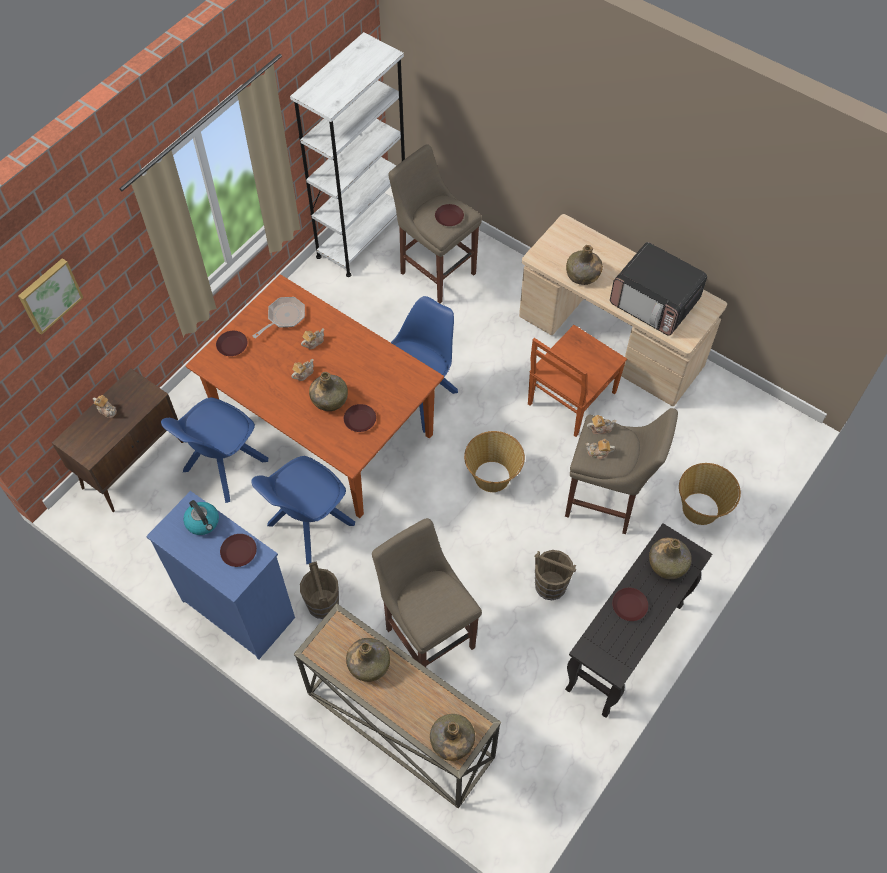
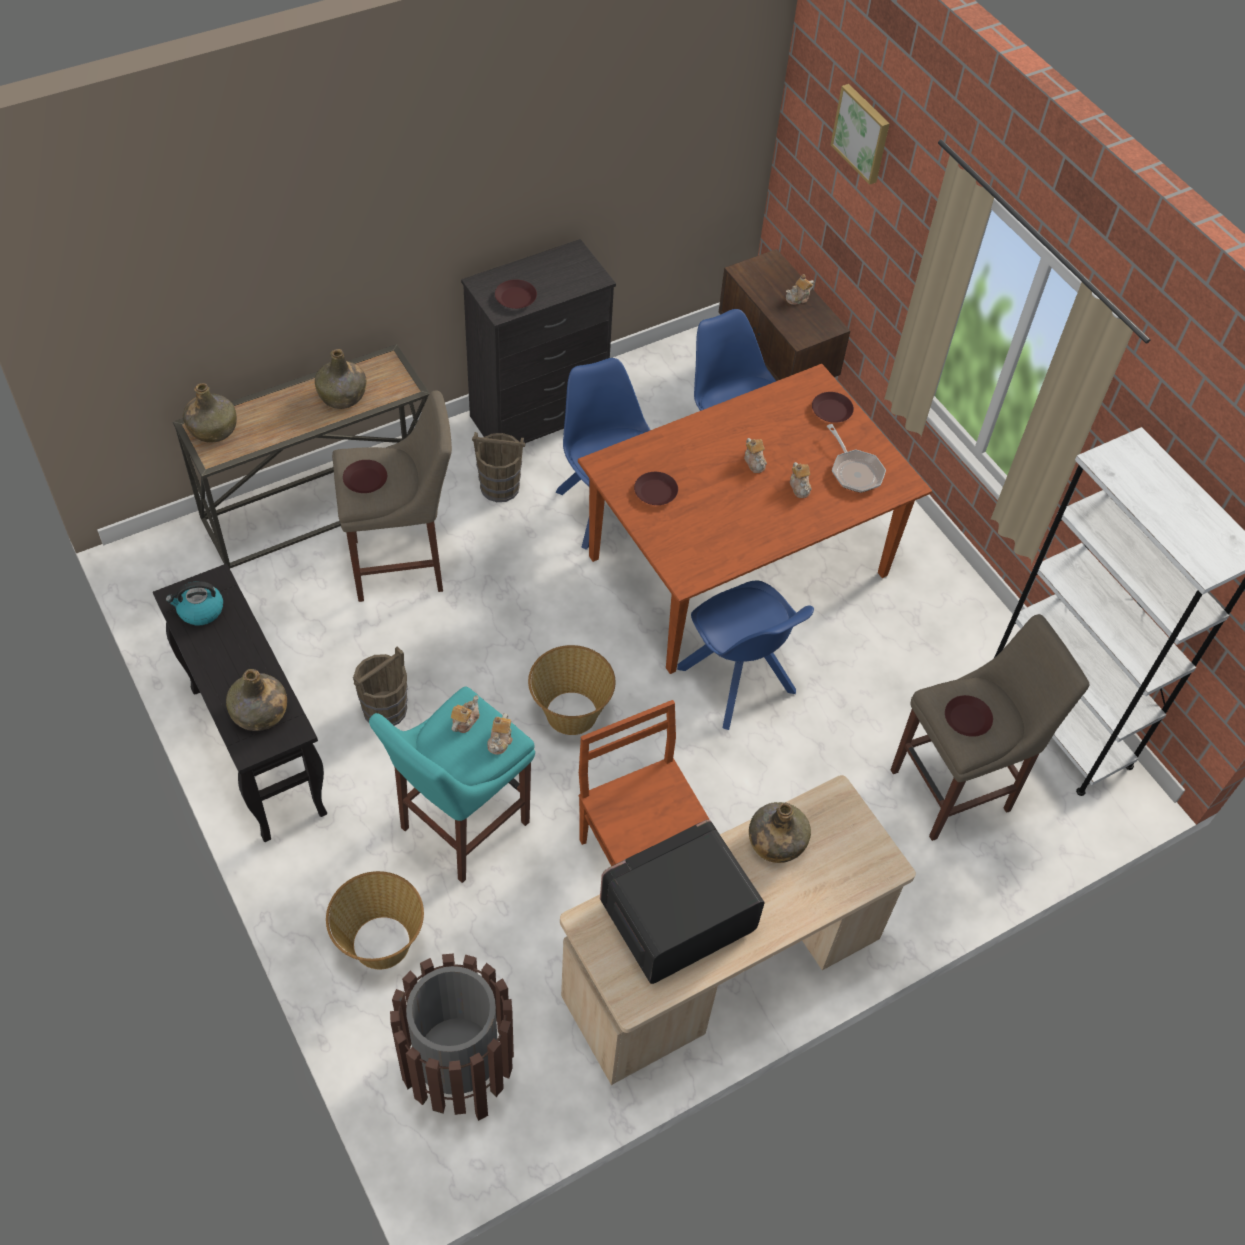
camera: 110 degrees right, 5 degrees down
blue dresser [146,491,295,660] -> black dresser [461,239,616,443]
kettle [183,500,219,535] -> kettle moved to [166,581,223,626]
green bottle [309,372,348,411] -> none
beige stool [565,408,678,534] -> turquoise stool [369,686,535,883]
brown plate [612,588,648,621] -> brown plate moved to [343,460,387,493]
none -> brown trash can [390,953,514,1121]

